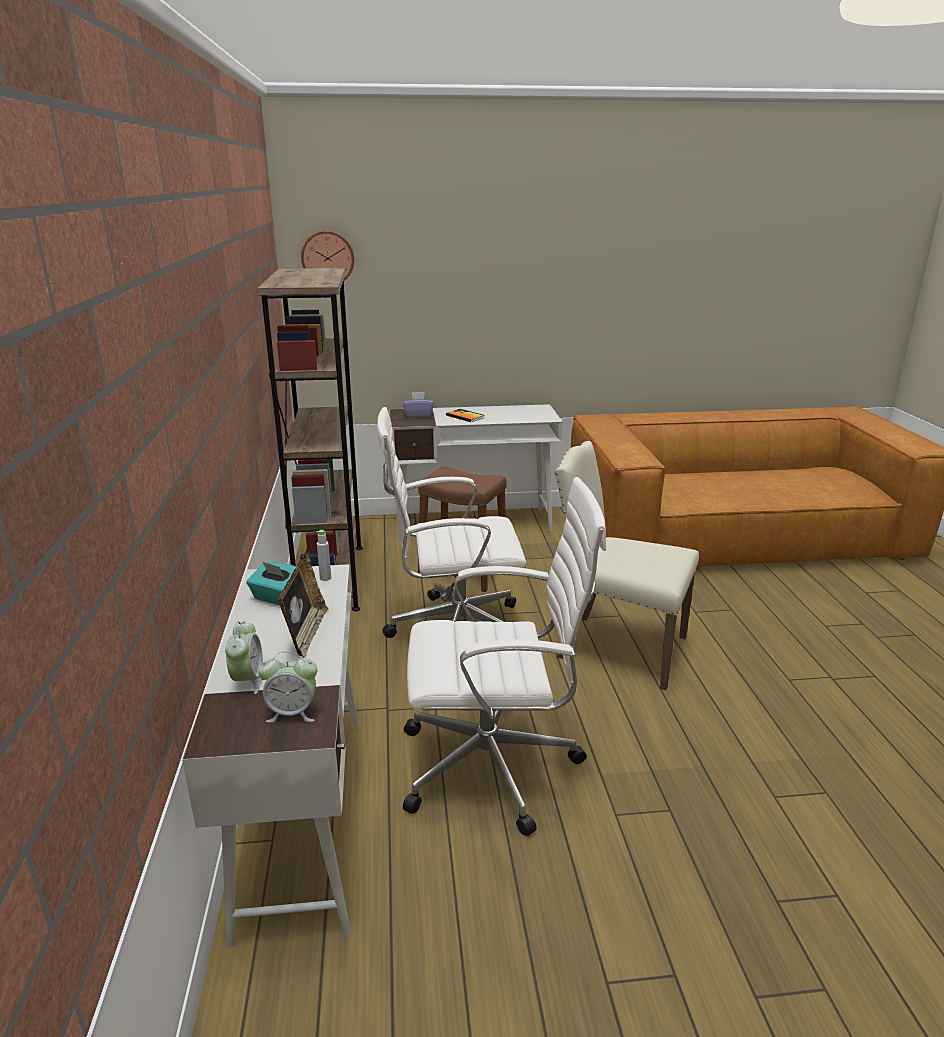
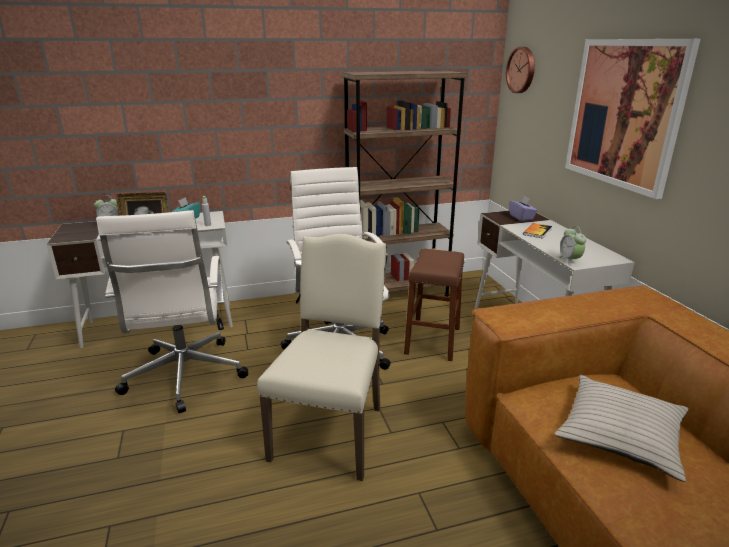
camera: 80 degrees right, 0 degrees up
alarm clock [258,651,317,723] -> alarm clock moved to [558,226,586,266]
none -> beige pillow [555,375,688,482]
none -> picture [565,39,700,199]

